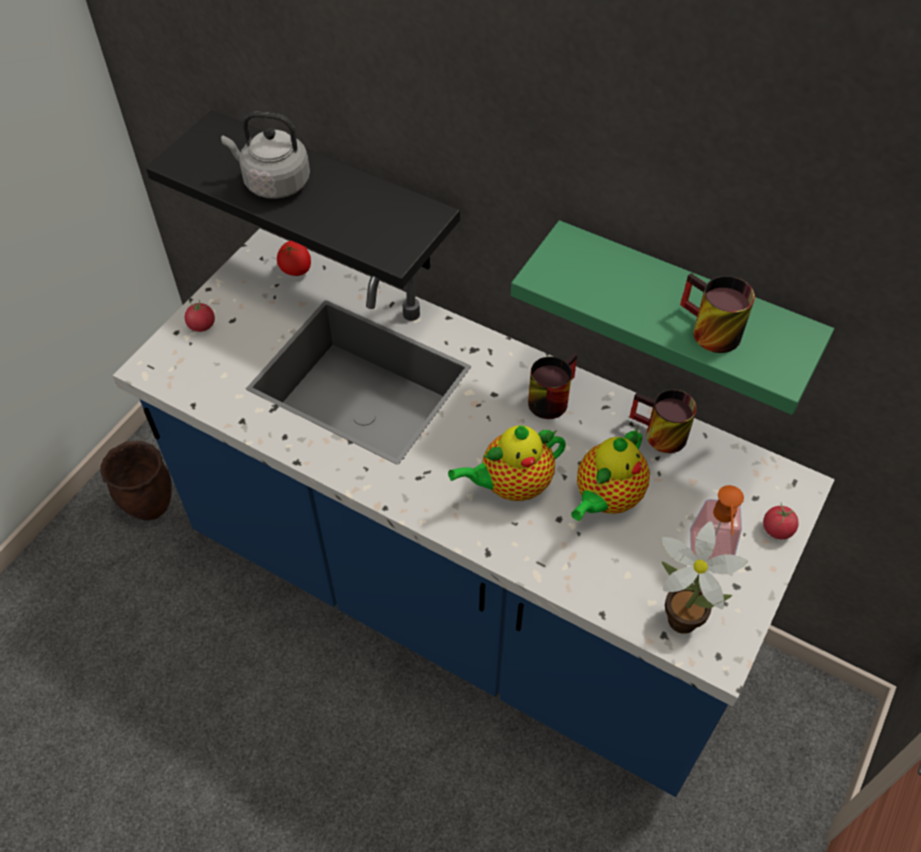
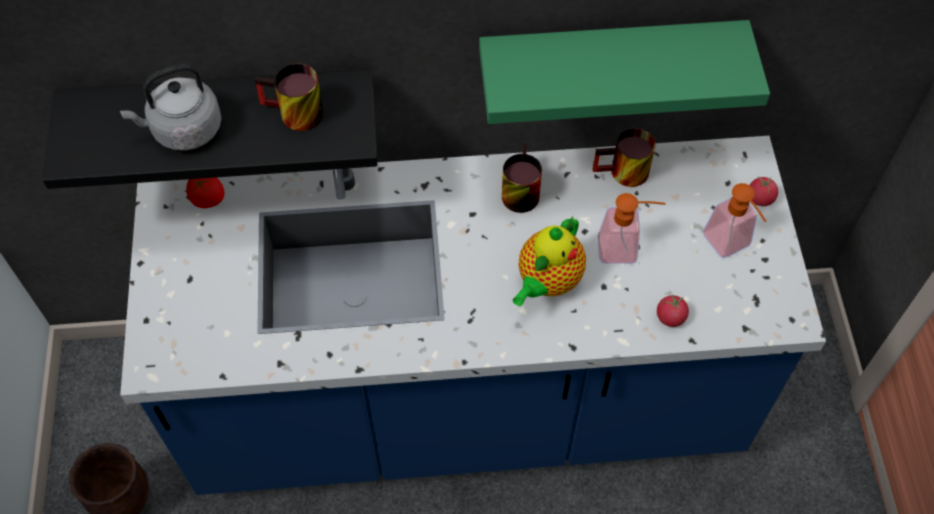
camera: 35 degrees left, 5 degrees up
tomato [185,300,215,332] -> tomato moved to [657,295,689,327]
teapot [571,428,650,521] -> soap dispenser [598,193,666,264]
potted plant [662,521,748,634] -> none
mug [680,273,755,353] -> mug moved to [255,63,324,131]

